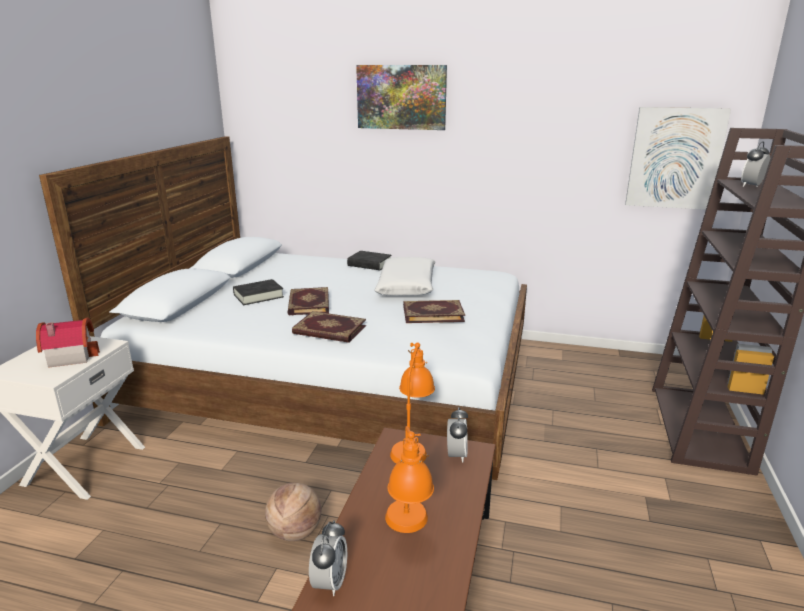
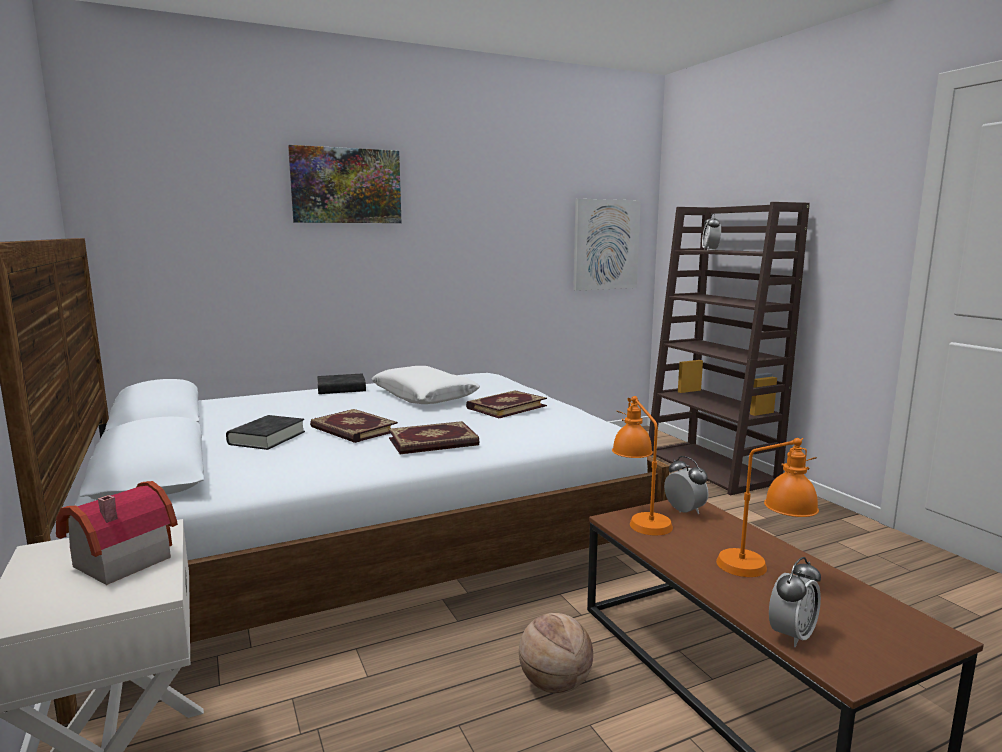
camera: 40 degrees left, 10 degrees down
alarm clock [309,520,347,596] -> alarm clock turned 75 degrees clockwise [769,557,821,648]

